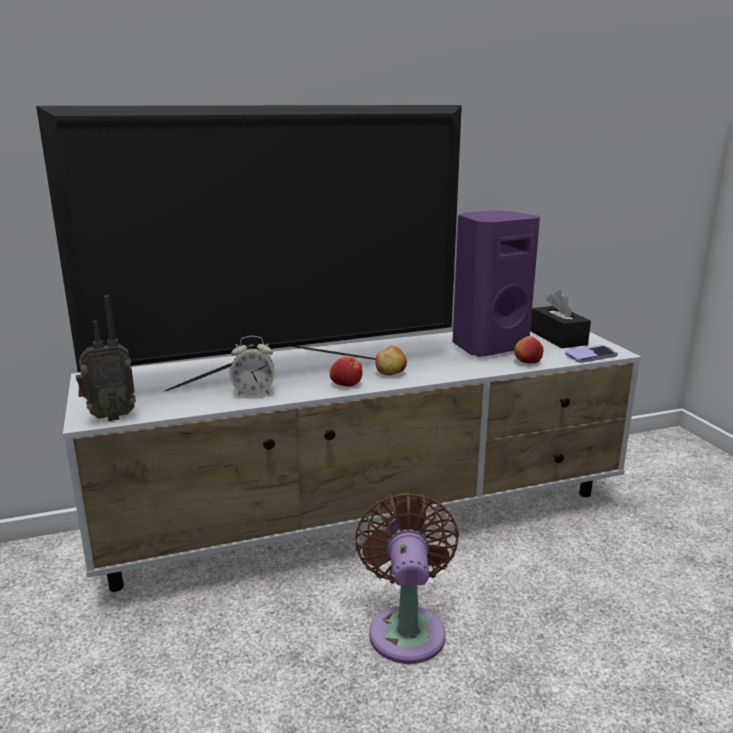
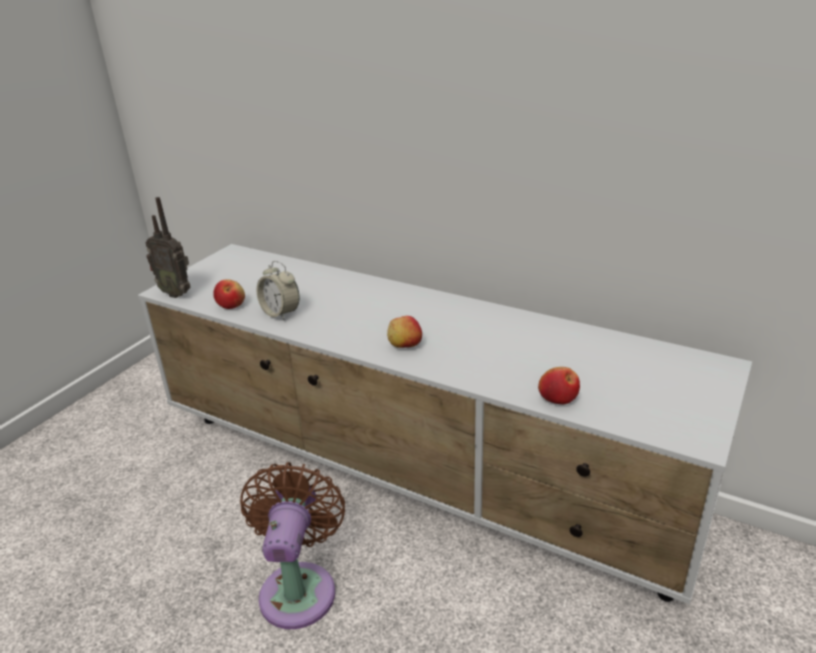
camera: 50 degrees right, 10 degrees up
television [36,105,462,392] -> none
apple [330,356,362,387] -> apple moved to [213,279,245,309]
brown fan [355,492,459,664] -> brown fan turned 45 degrees counterclockwise [240,462,345,629]
purple speaker [452,210,540,357] -> none
black tissue box [530,290,591,348] -> none
phone [565,345,618,363] -> none

